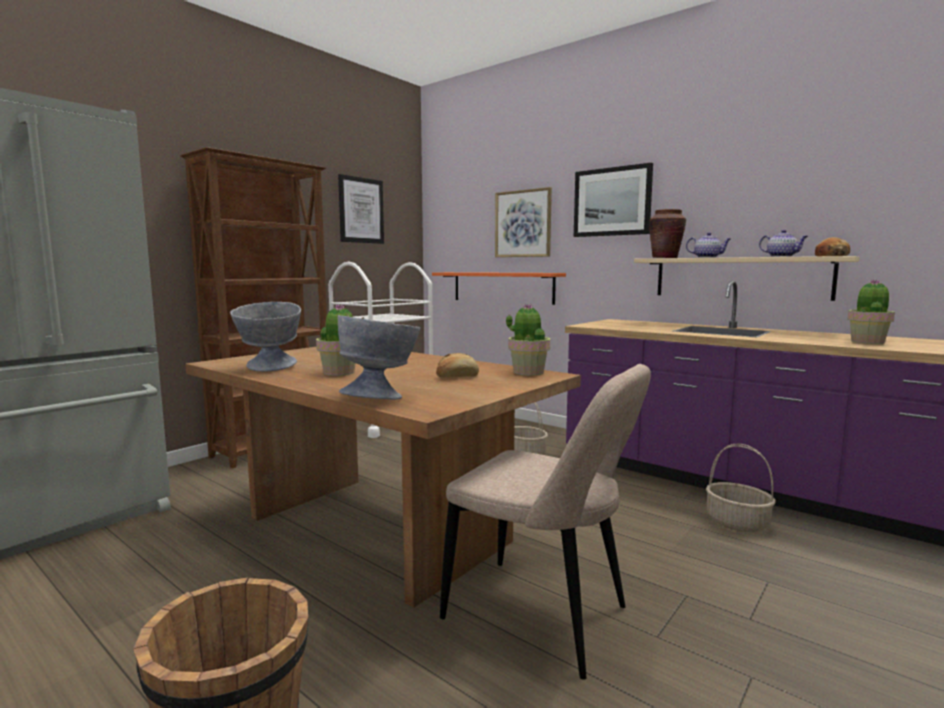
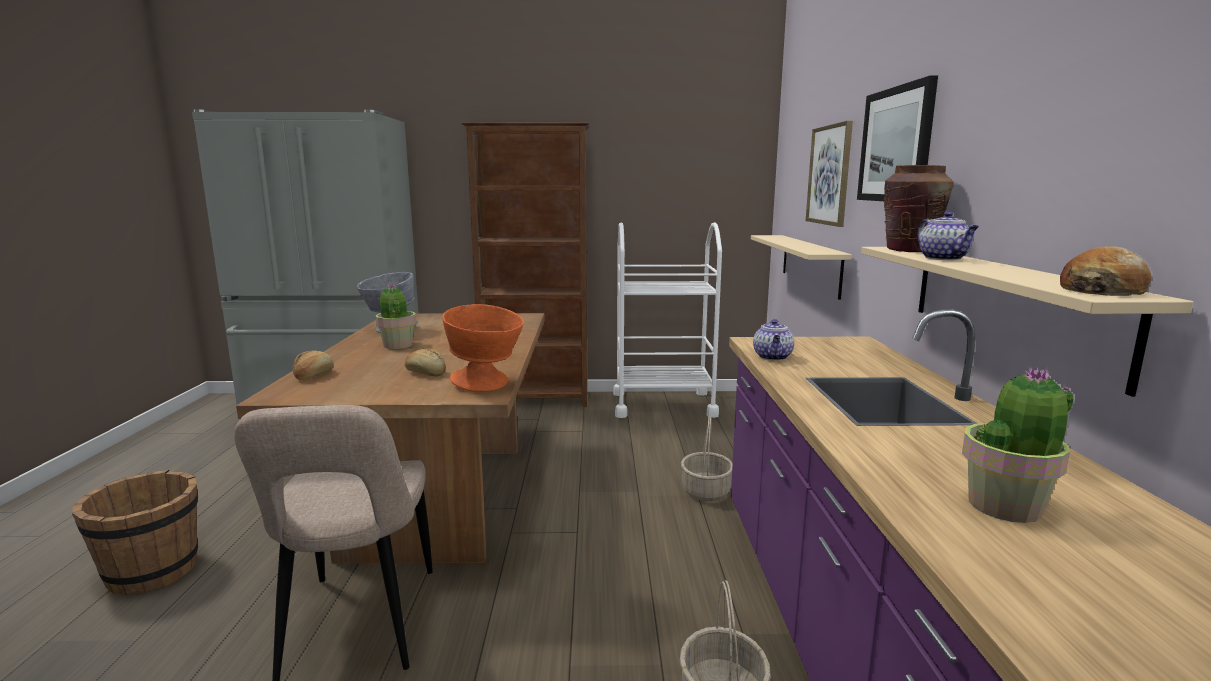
camera: 50 degrees right, 5 degrees up
picture [338,174,384,244] -> none
grey bowl [338,315,420,400] -> bread [293,350,334,380]
orange shelf [432,272,566,305] -> beige shelf [751,235,852,300]
potted plant [506,303,550,376] -> orange bowl [443,304,524,392]
teapot [759,230,808,257] -> teapot moved to [753,319,794,361]

